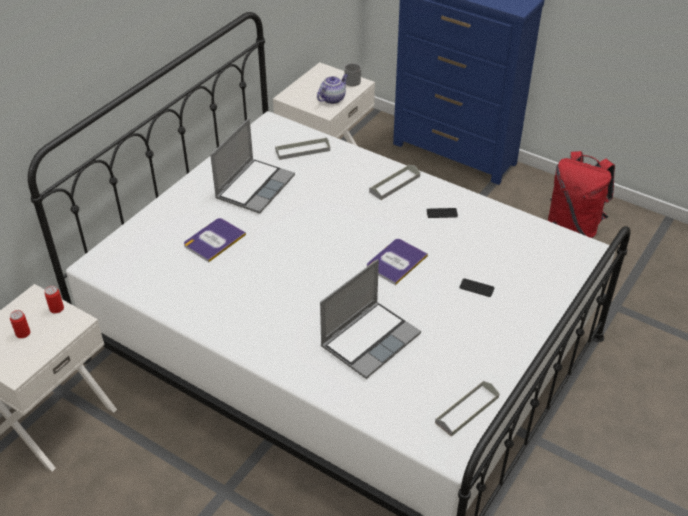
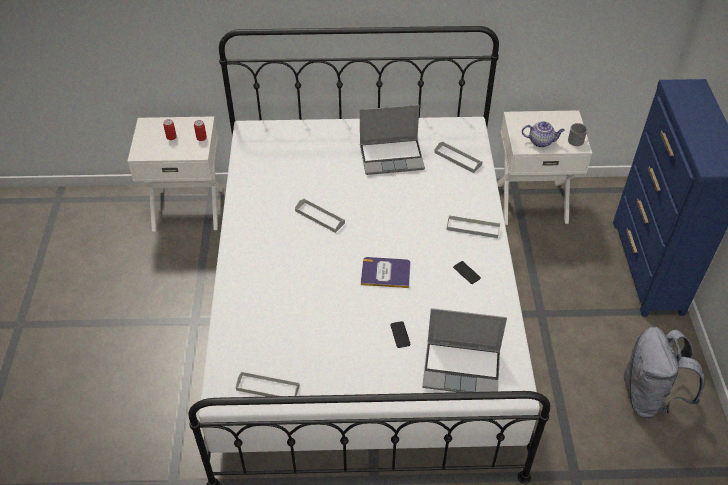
camera: 55 degrees right, 5 degrees up
book [184,218,246,262] -> none
laptop [320,259,421,379] -> laptop moved to [422,308,507,392]
red backpack [548,151,615,238] -> grey backpack [622,327,704,418]
none -> grey tray [295,199,345,233]

